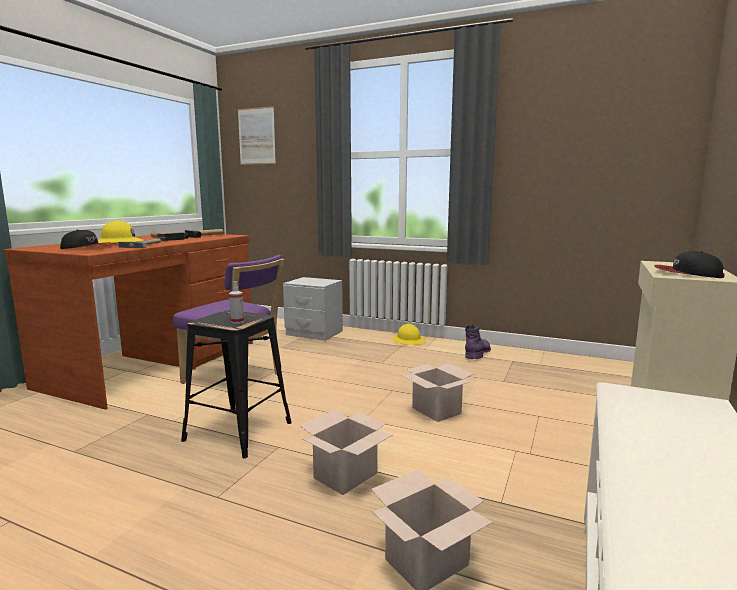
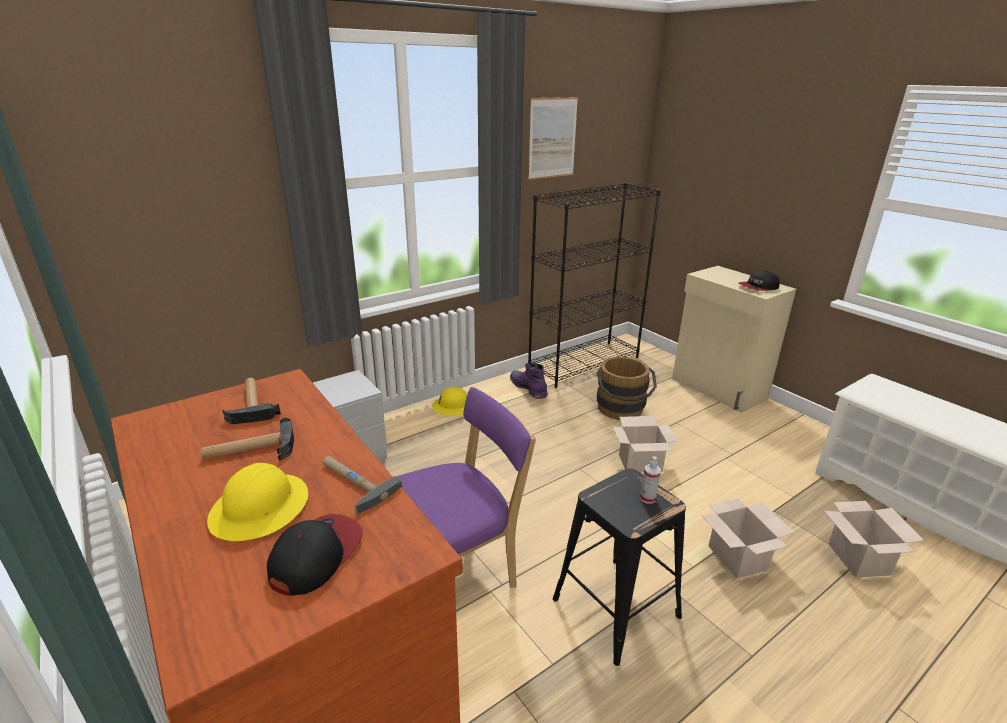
camera: 60 degrees left, 15 degrees up
picture [238,106,276,165] -> picture moved to [528,97,578,180]
none -> black bookcase [528,183,661,388]
none -> brown bucket [596,357,657,420]

